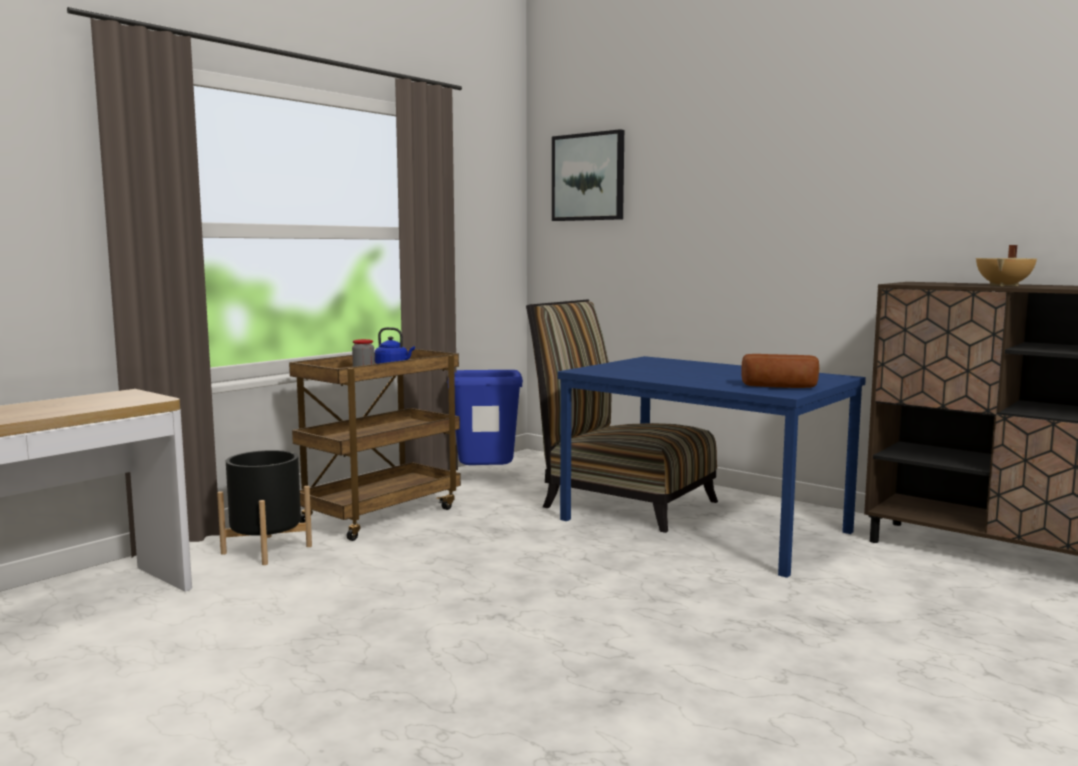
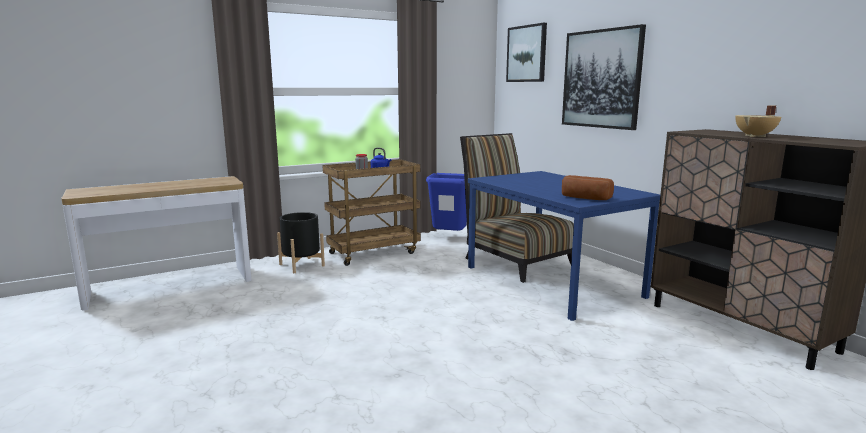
camera: 20 degrees right, 5 degrees up
none -> picture [562,24,646,130]

